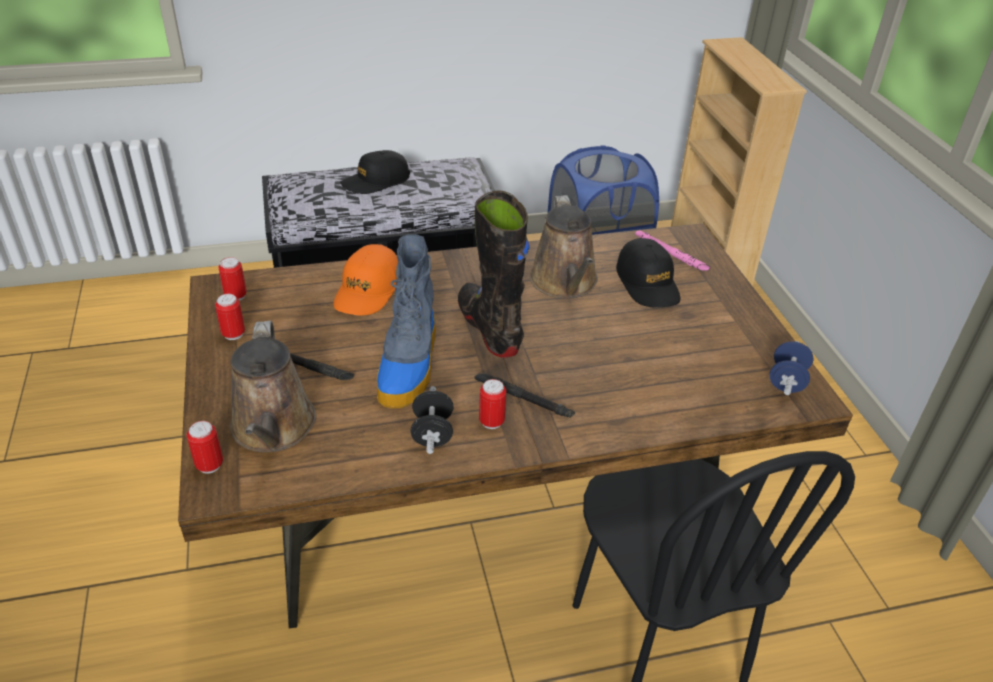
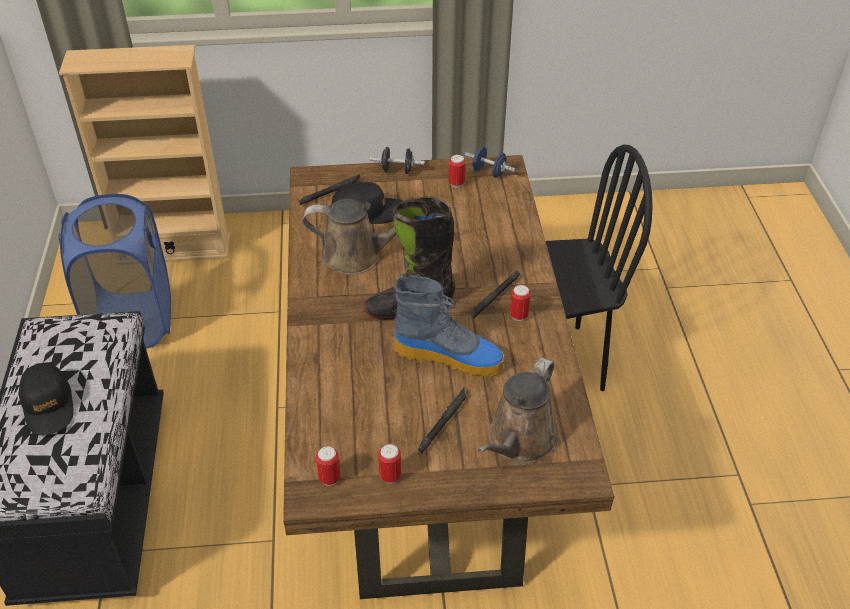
camera: 80 degrees left, 5 degrees up
can [187,421,223,474] -> can moved to [449,155,466,188]
brown watering can [230,321,316,452] -> brown watering can turned 120 degrees clockwise [478,358,558,464]
orange cap [333,244,398,315] -> none
black dumbbell [411,386,454,454] -> black dumbbell moved to [370,147,425,174]
pink flashlight [635,231,710,271] -> black flashlight [299,175,359,205]

